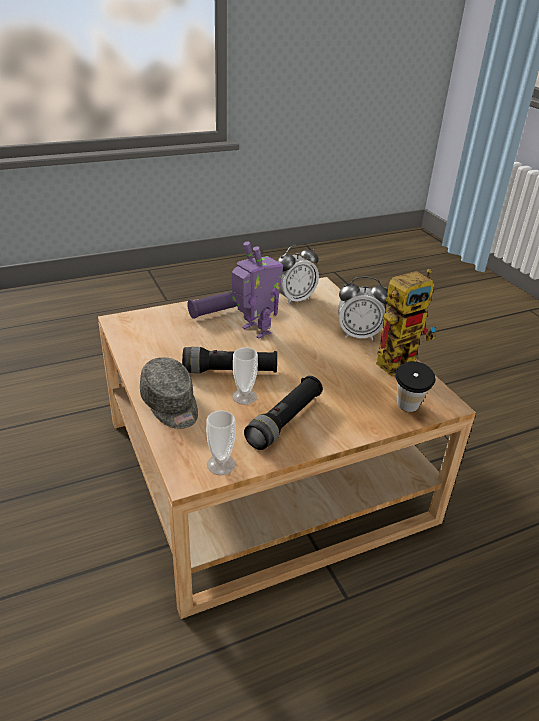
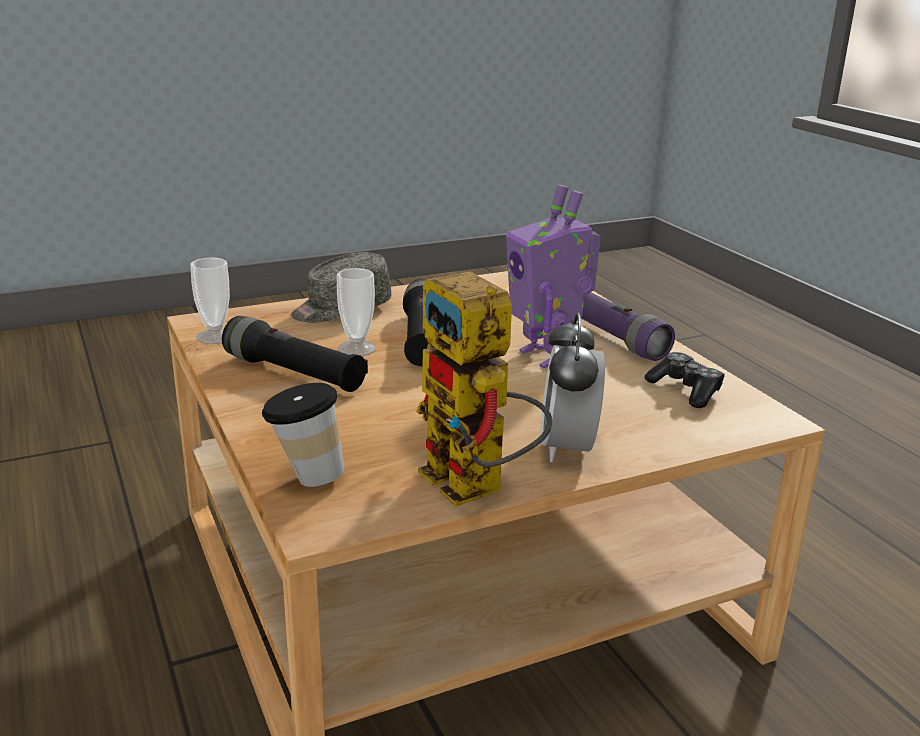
camera: 90 degrees right, 10 degrees down
toy robot [232,241,283,339] -> toy robot turned 105 degrees clockwise [506,184,601,368]
alarm clock [277,243,319,305] -> game controller [644,352,725,408]

